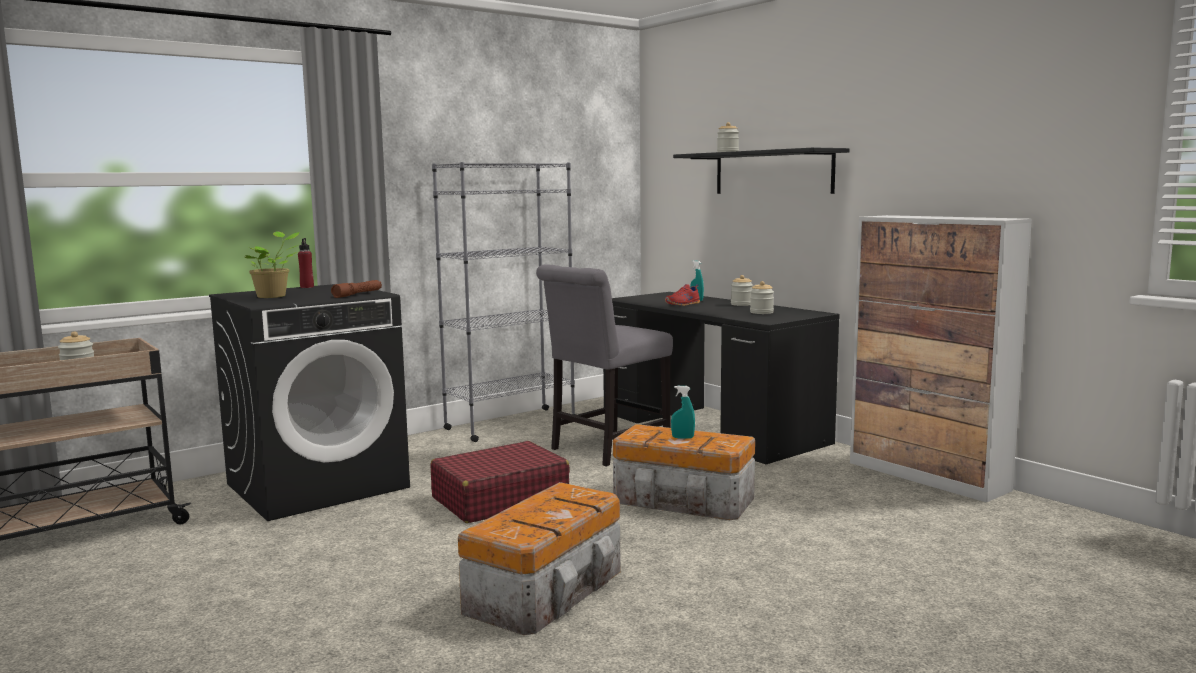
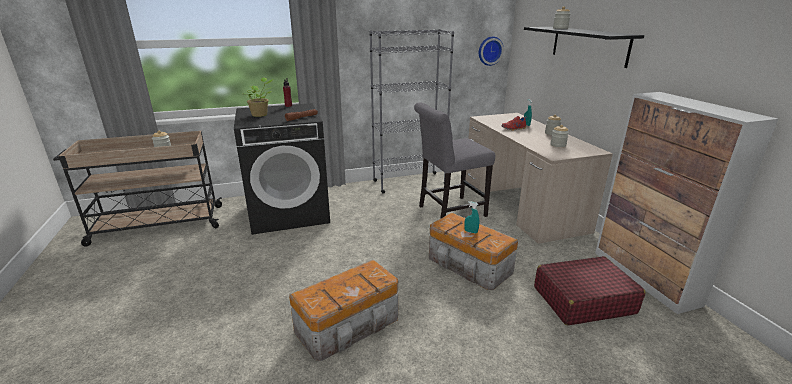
camera: 20 degrees right, 15 degrees up
red suitcase [431,441,570,523] -> red suitcase moved to [534,256,646,325]
black desk [603,292,840,464] -> beige desk [465,113,613,244]
none -> wall clock [479,37,504,66]

